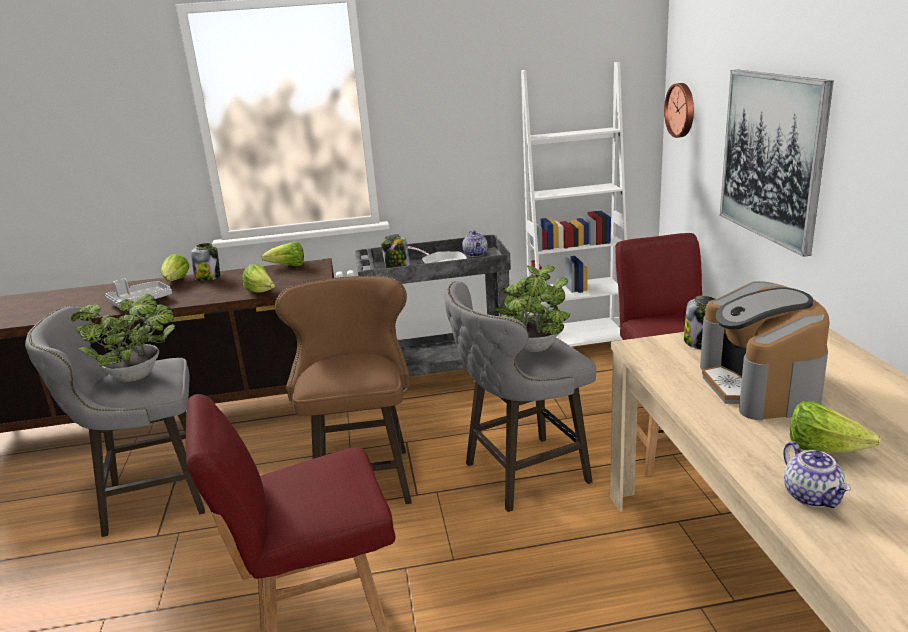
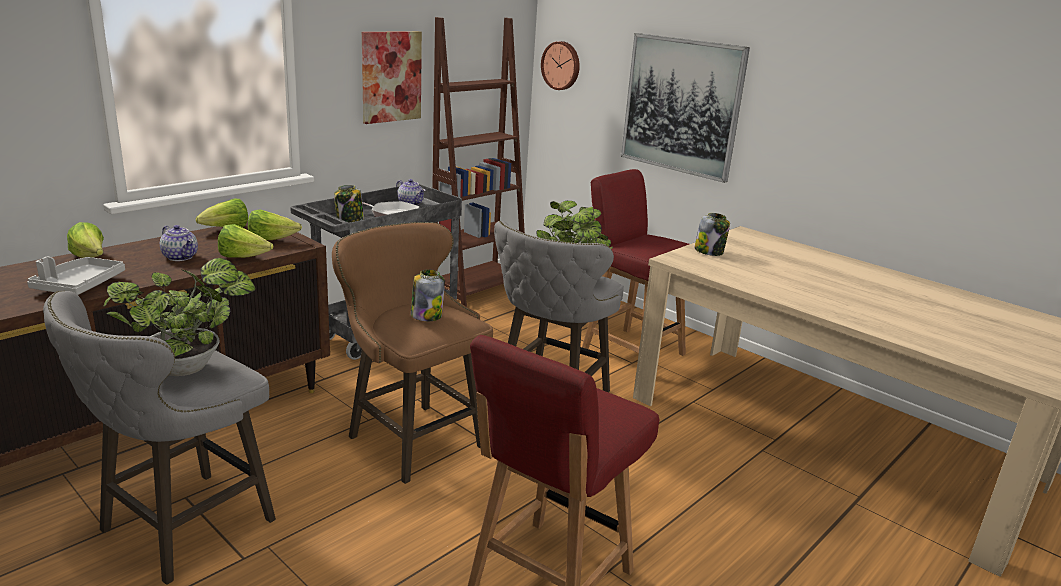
camera: 40 degrees left, 0 degrees up
jar [191,243,220,281] -> jar moved to [411,269,445,321]
white bookcase [521,62,627,347] -> brown bookcase [432,17,525,307]
coffee machine [700,281,830,420] -> none
teapot [783,441,851,508] -> teapot moved to [160,225,198,261]
lettuce [790,401,881,453] -> lettuce moved to [248,209,302,240]
none -> picture [362,31,422,124]

